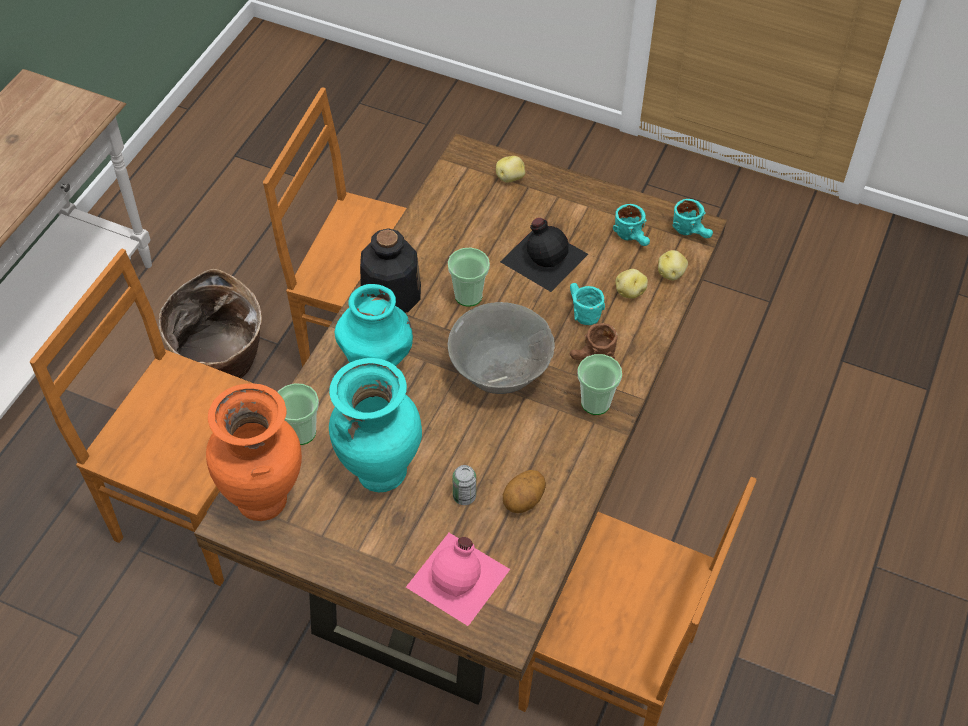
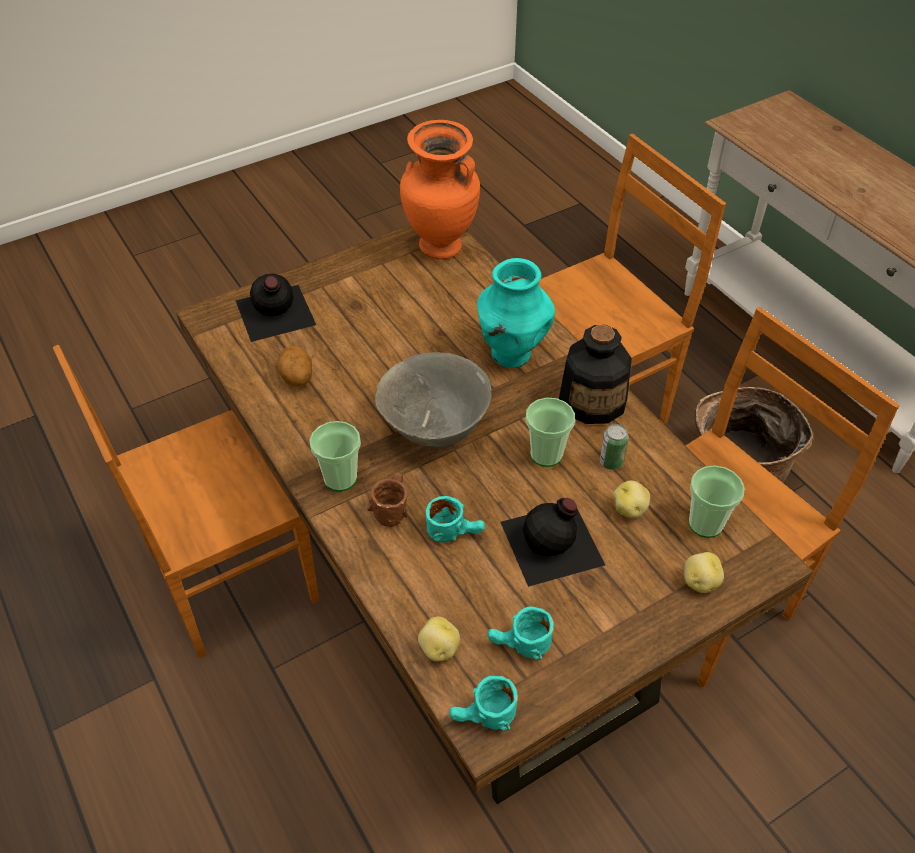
camera: 125 degrees right, 5 degrees down
cup [278,383,319,445] -> cup moved to [689,465,745,538]
turquoise vase [329,358,422,492] -> none
pink bottle [406,533,510,626] -> black bottle [235,273,316,342]
can [453,465,476,505] -> can moved to [599,424,629,470]
potato [616,269,648,299] -> potato moved to [613,481,650,518]

